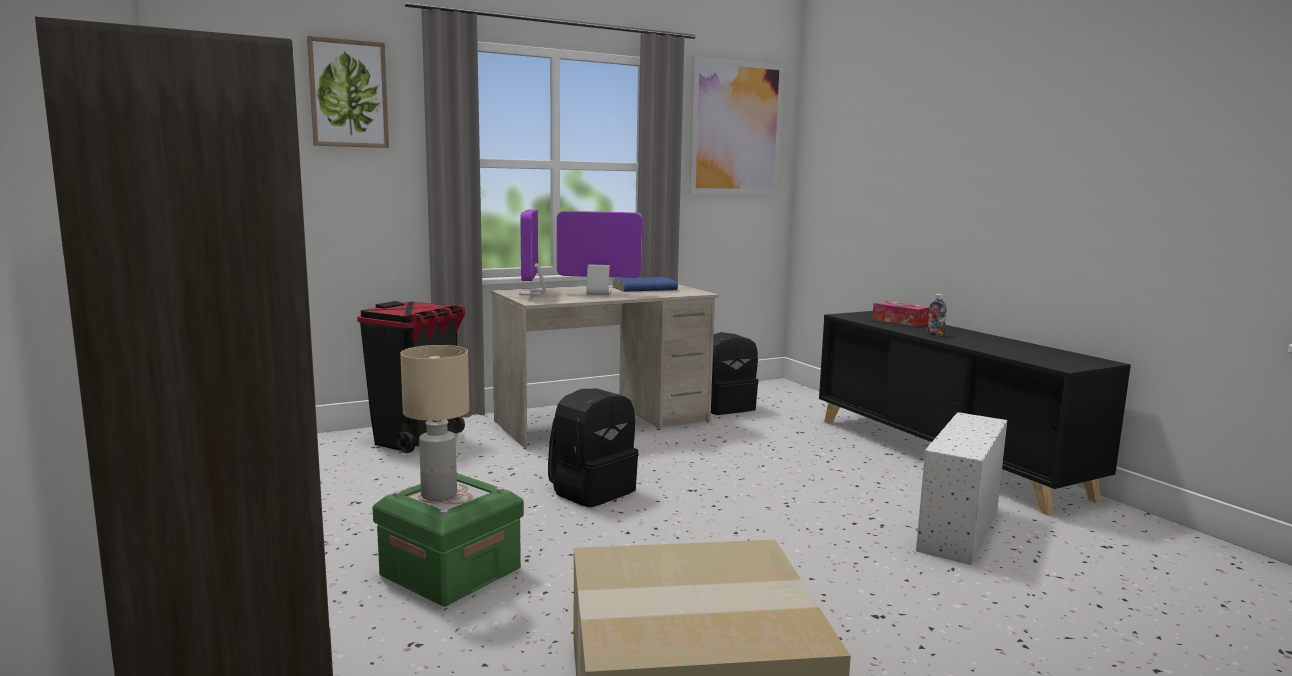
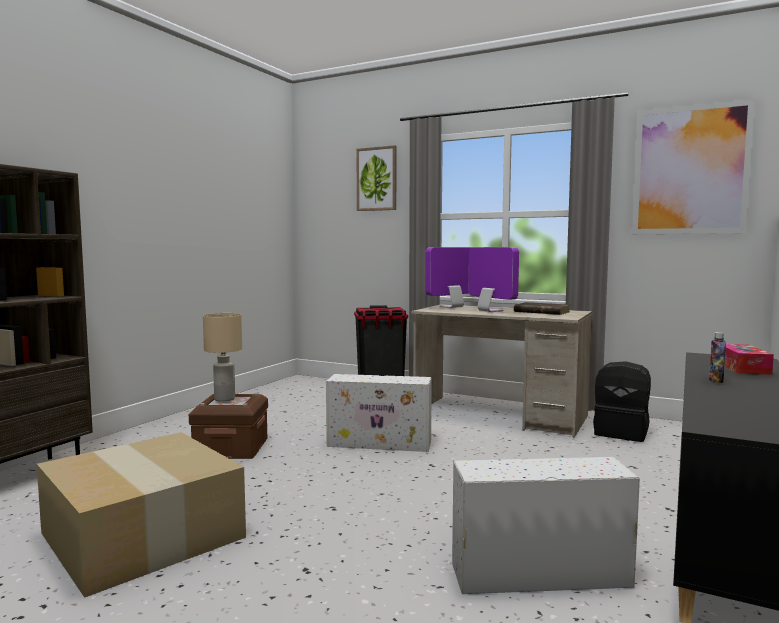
camera: 55 degrees right, 5 degrees down
green storage box [372,473,524,607] -> brown storage box [189,393,268,459]
black backpack [548,389,639,507] -> white storage box [326,374,432,452]
blue book [612,277,678,292] -> brown book [514,302,570,315]

